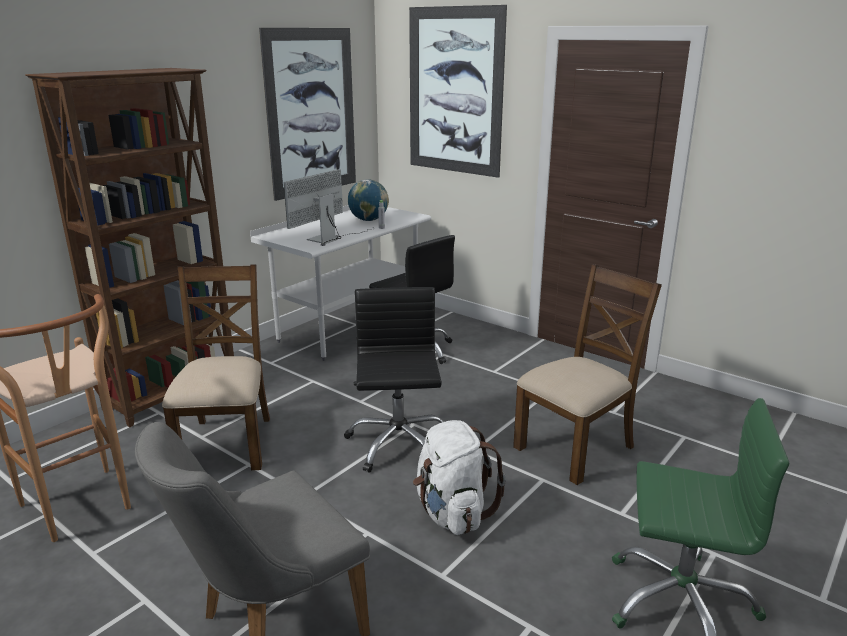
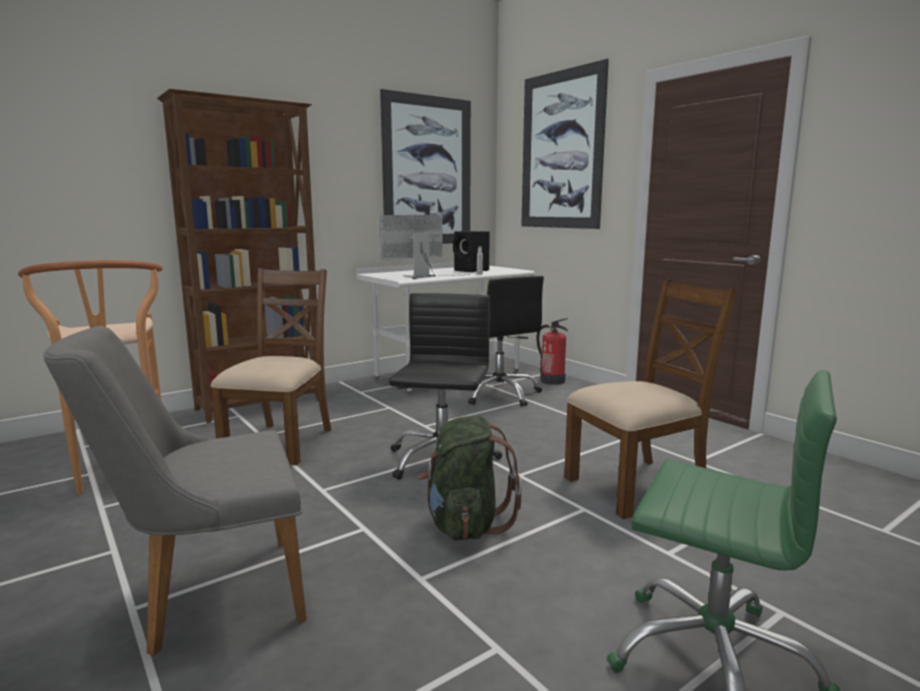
camera: 15 degrees right, 10 degrees down
globe [348,179,389,221] -> black speaker [453,231,490,272]
white backpack [413,420,506,535] -> green backpack [417,416,522,541]
none -> fire extinguisher [537,318,568,385]

